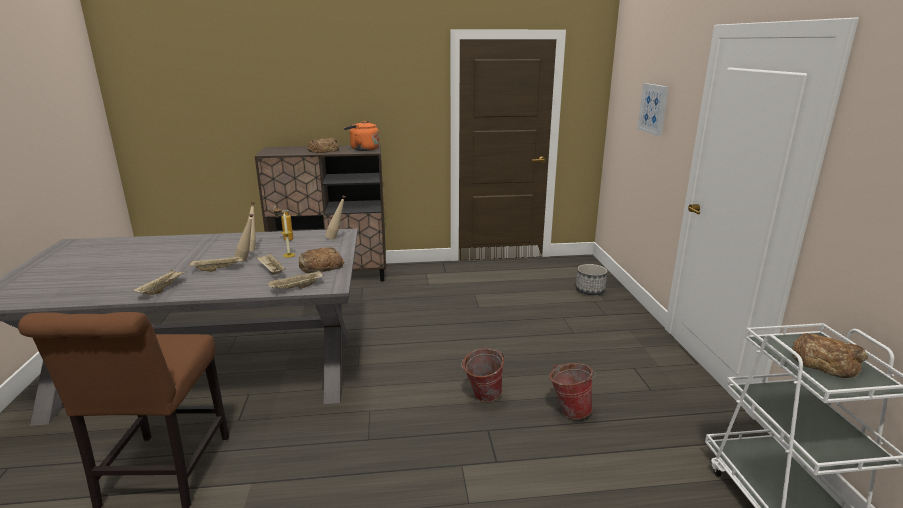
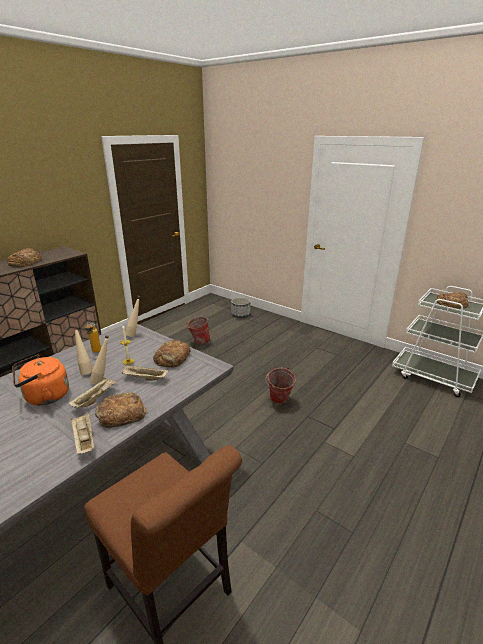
camera: 45 degrees left, 5 degrees up
beige tray [267,270,323,289] -> none
orange kettle [344,121,380,151] -> orange kettle moved to [13,355,69,405]
bucket [549,363,596,419] -> bucket moved to [186,317,210,345]
picture [638,83,668,136] -> none
none -> bread [95,392,146,428]

